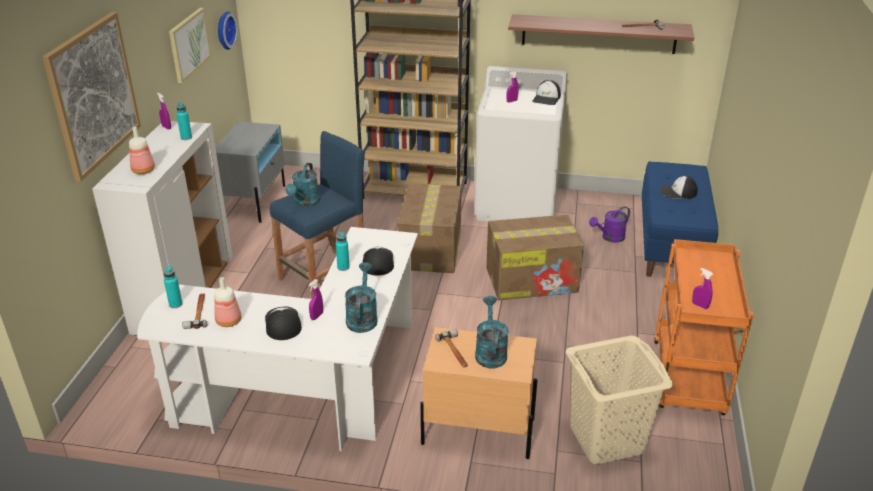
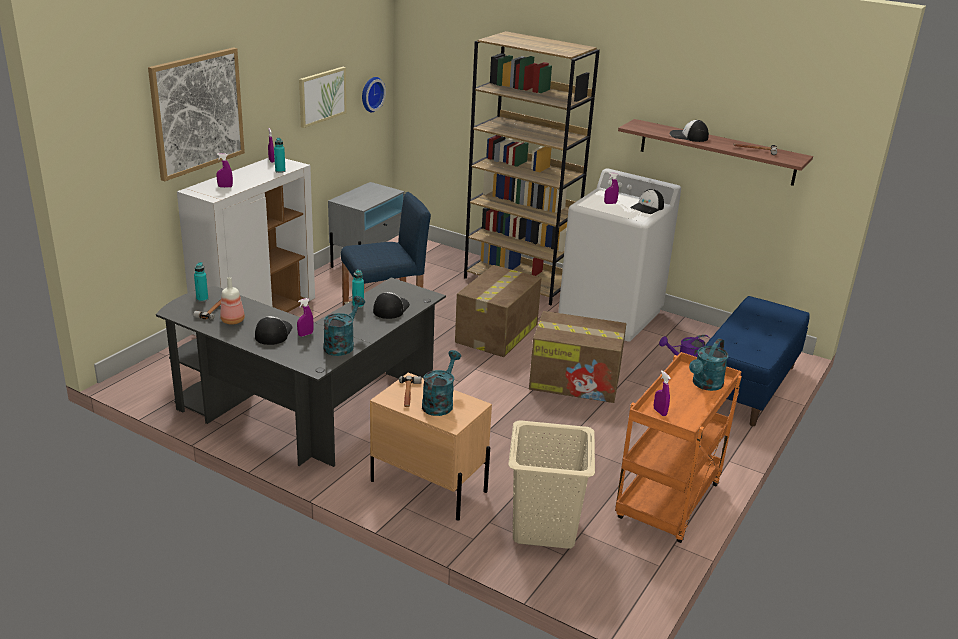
camera: 20 degrees right, 5 degrees down
bottle [129,127,155,174] -> purple spray bottle [216,153,233,188]
white desk [137,227,418,451] -> black desk [156,277,446,467]
turquoise watering can [285,163,320,207] -> turquoise watering can moved to [689,338,728,391]
cap [659,176,698,199] -> cap moved to [670,120,709,142]

